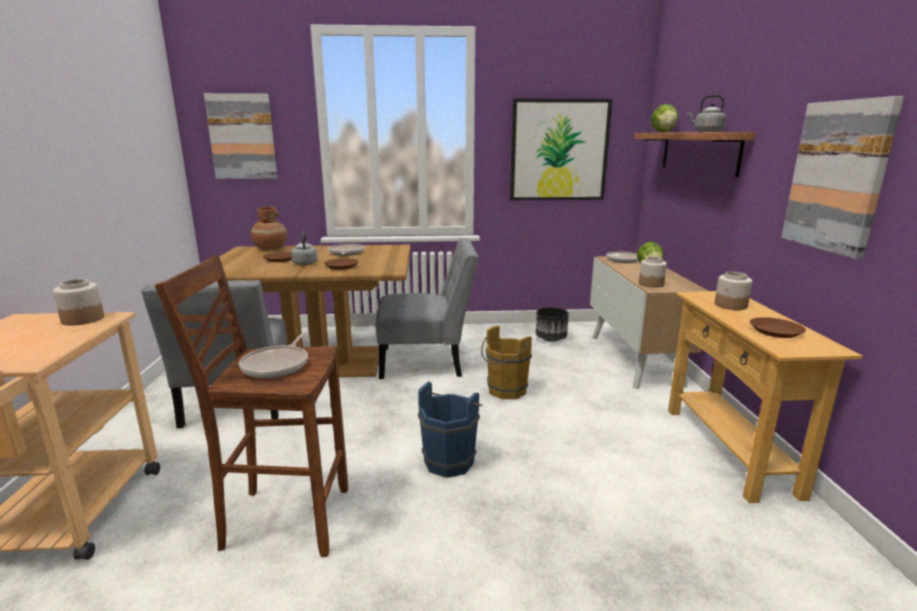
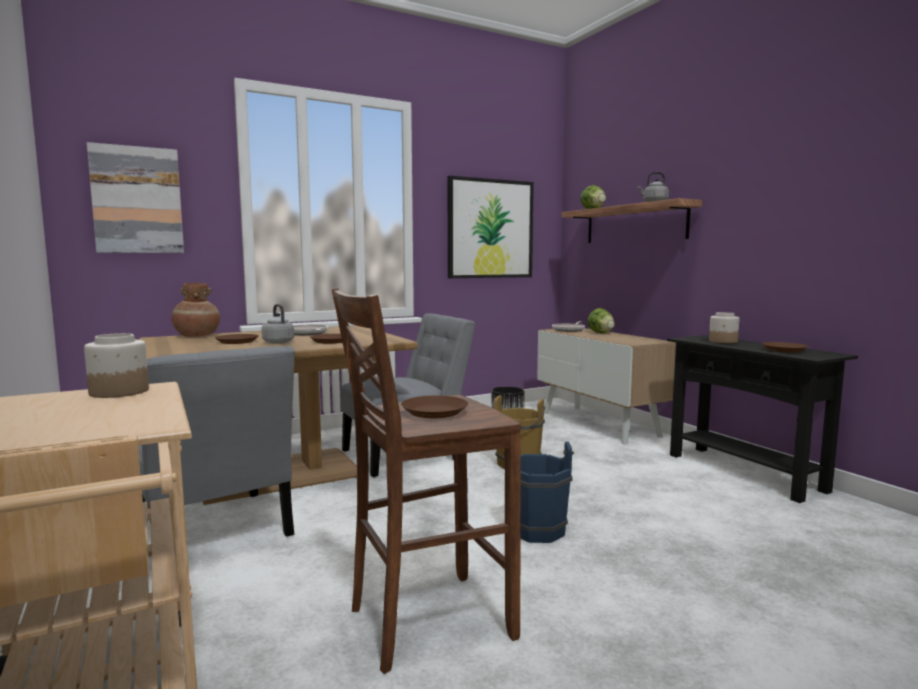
camera: 25 degrees left, 10 degrees down
frying pan [239,332,308,378] -> brown plate [401,396,468,418]
jar [639,257,667,288] -> none
beige console table [668,291,863,503] -> black console table [667,335,858,503]
picture [781,96,904,259] -> none

